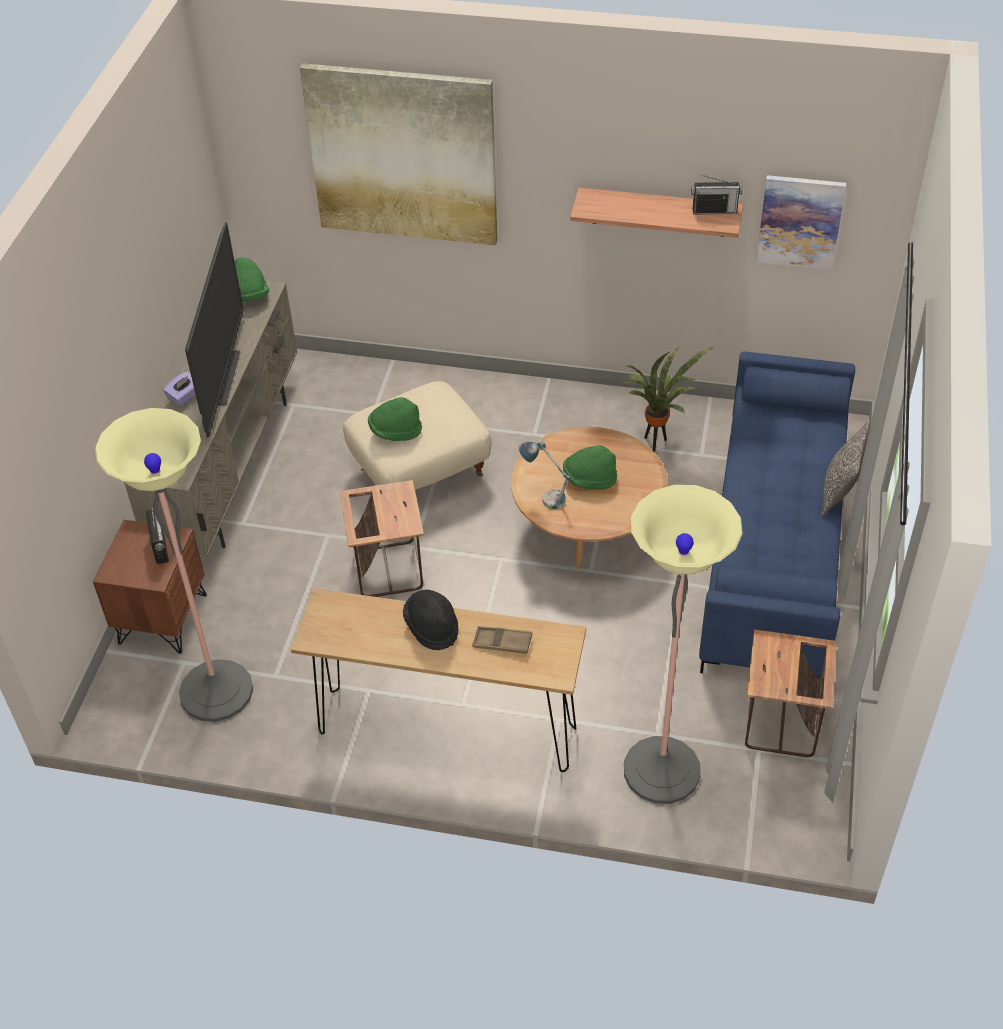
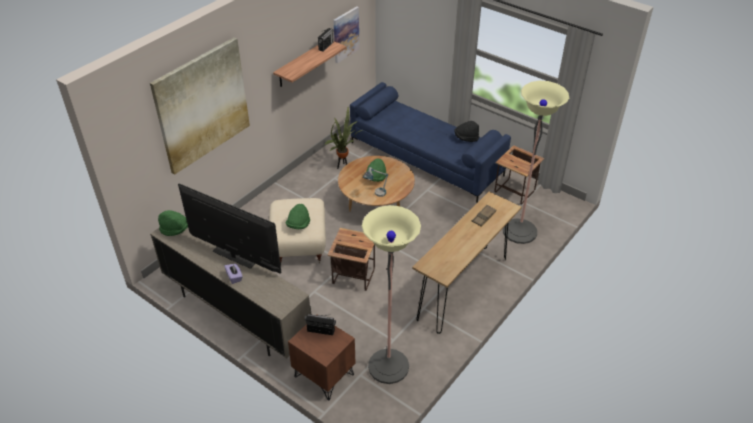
camera: 65 degrees left, 5 degrees down
black hat [403,590,458,650] -> black hat moved to [454,121,479,142]
pillow [821,420,870,517] -> none

